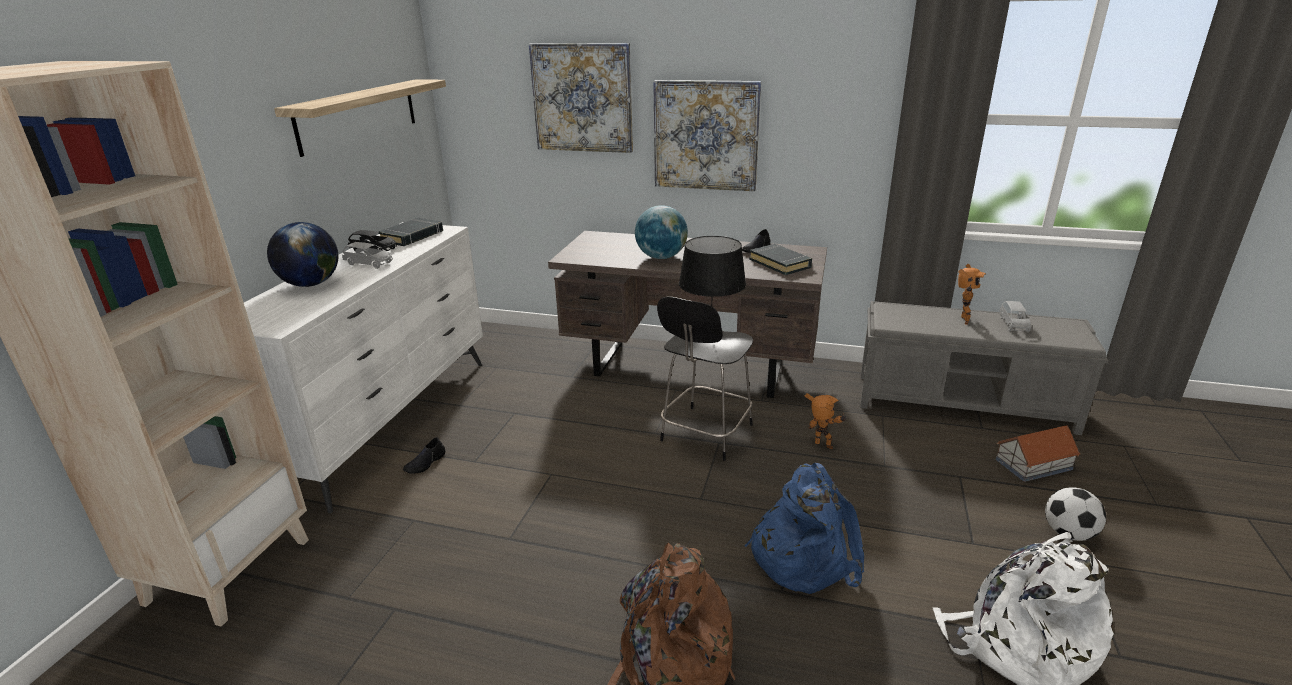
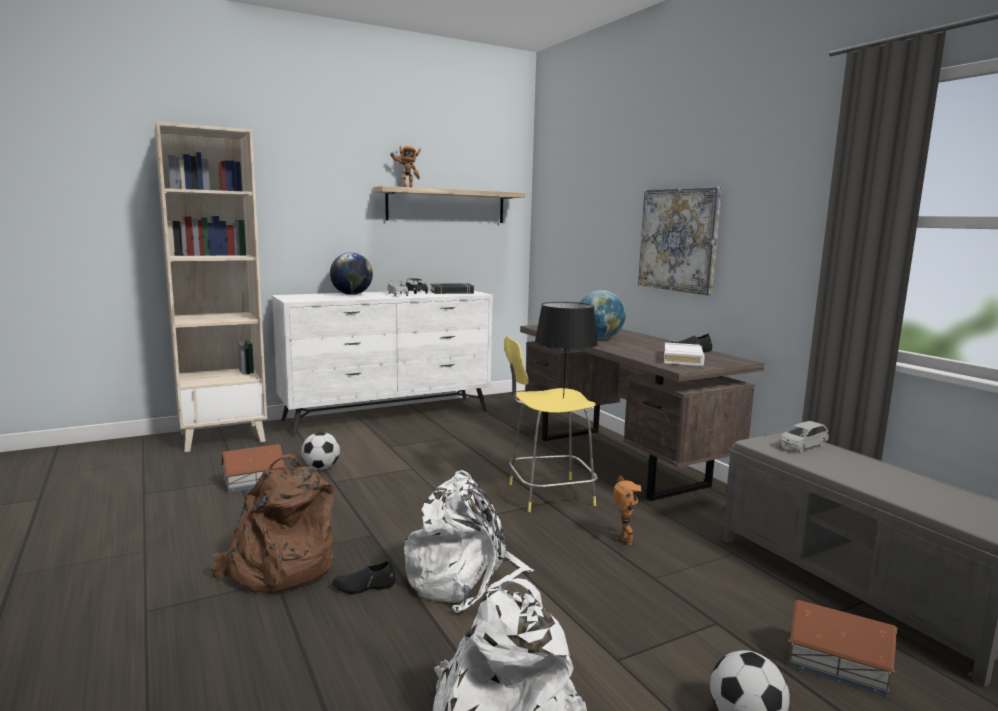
camera: 45 degrees right, 15 degrees down
black shoe [403,437,445,474] -> black shoe moved to [332,561,396,594]
picture [529,43,633,153] -> none
black stool [657,297,753,461] -> yellow stool [504,336,598,512]
blue backpack [744,463,864,594] -> white backpack [404,470,534,613]
black book [749,244,812,275] -> white book [664,343,705,366]
toy robot [958,264,986,325] -> toy robot moved to [390,146,421,187]
grey toy car [999,301,1031,333] -> grey toy car moved to [778,421,829,453]
none -> toy house [221,444,286,493]
none -> football [301,432,340,470]

